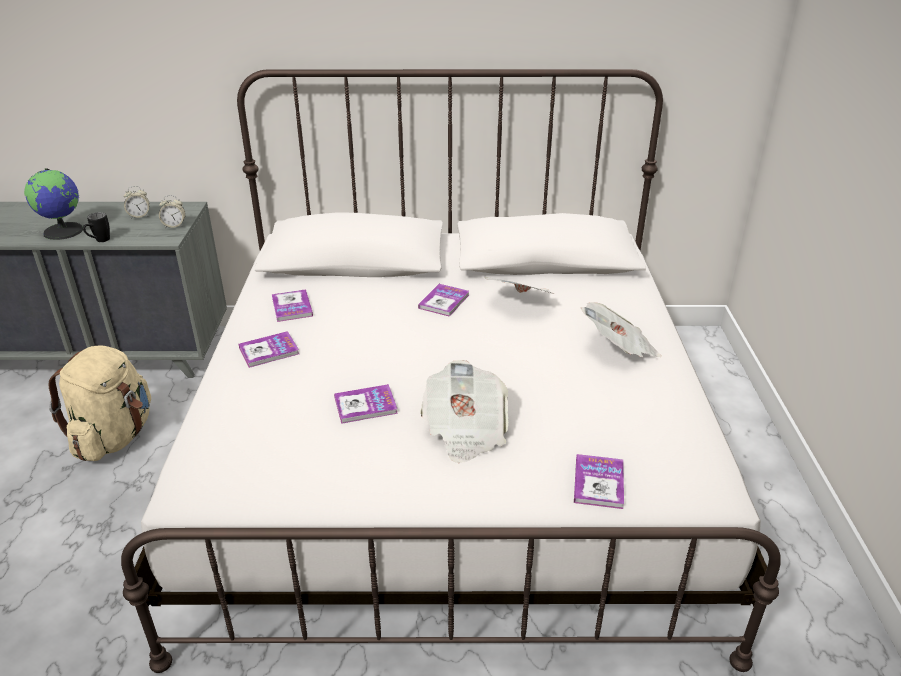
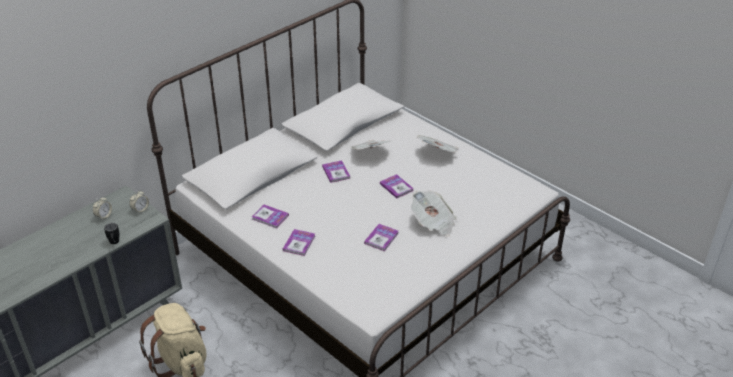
camera: 45 degrees left, 5 degrees up
globe [24,168,83,240] -> none
book [574,454,624,509] -> book moved to [380,174,414,198]

